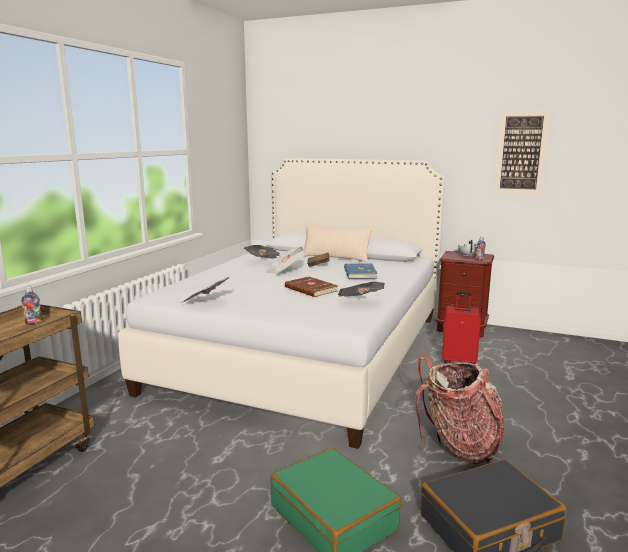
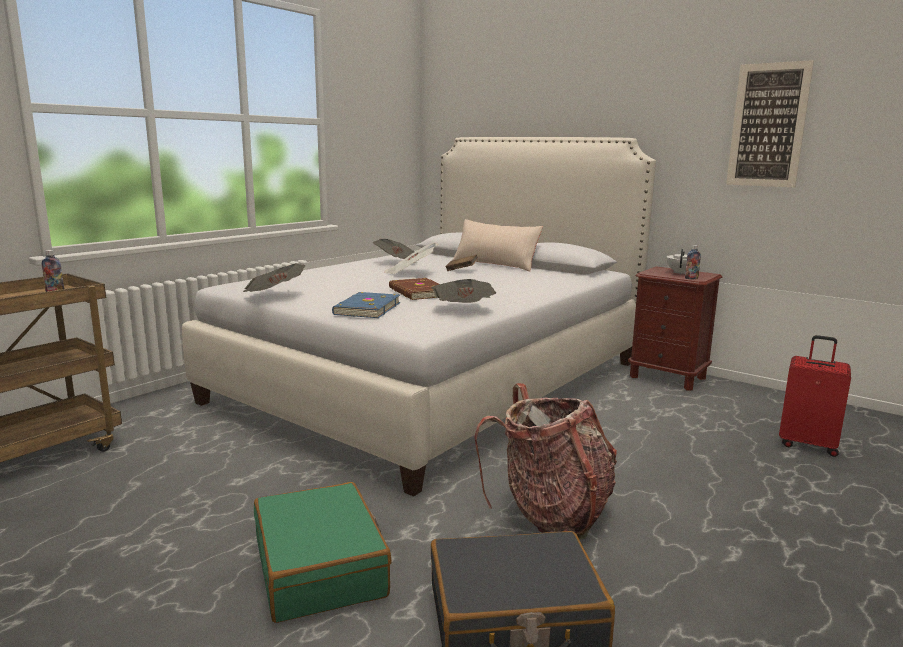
camera: 15 degrees right, 0 degrees up
blue book [344,263,378,279] -> blue book moved to [332,292,400,318]
red suitcase [442,292,481,364] -> red suitcase moved to [779,335,851,457]

